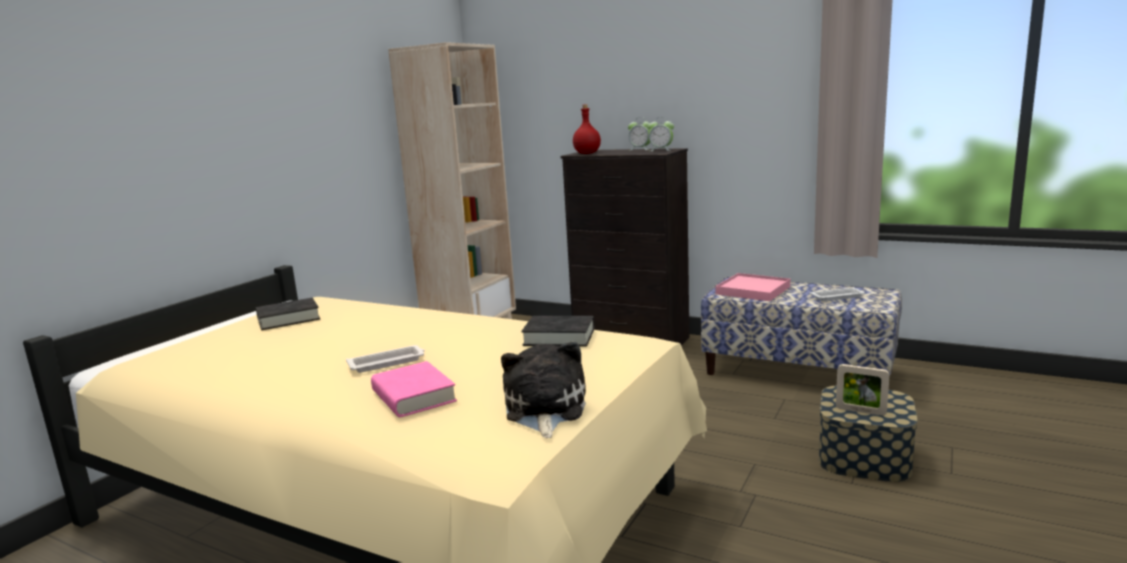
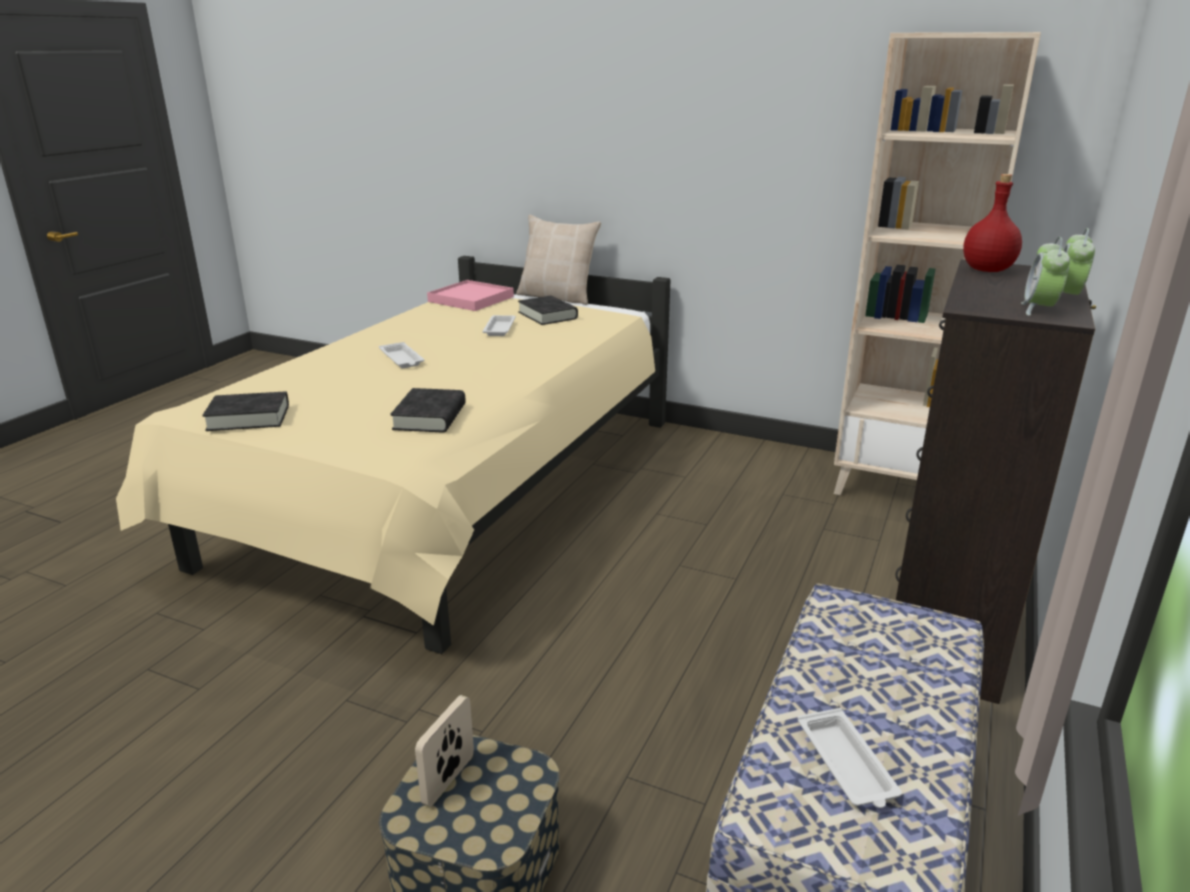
camera: 85 degrees right, 10 degrees up
pink book [371,361,457,417] -> none
plush toy [501,342,586,438] -> black book [202,391,289,431]
pink tray [715,273,790,301] -> pink tray moved to [427,280,514,311]
none -> white tray [482,315,516,336]
none -> beige pillow [516,215,601,305]

